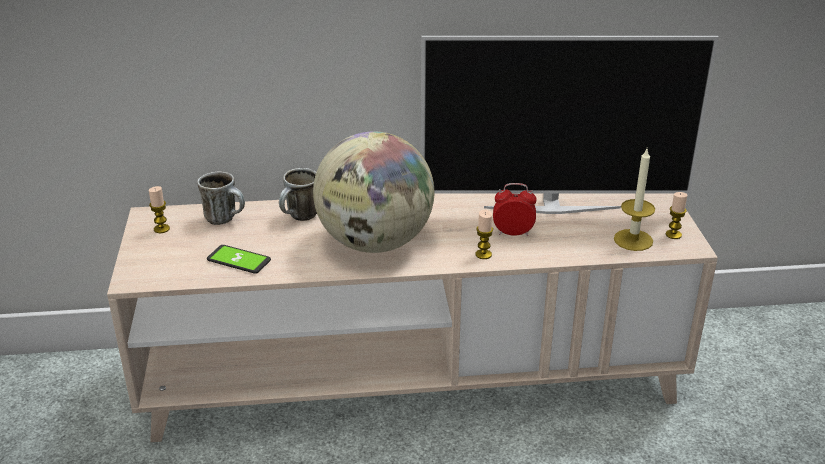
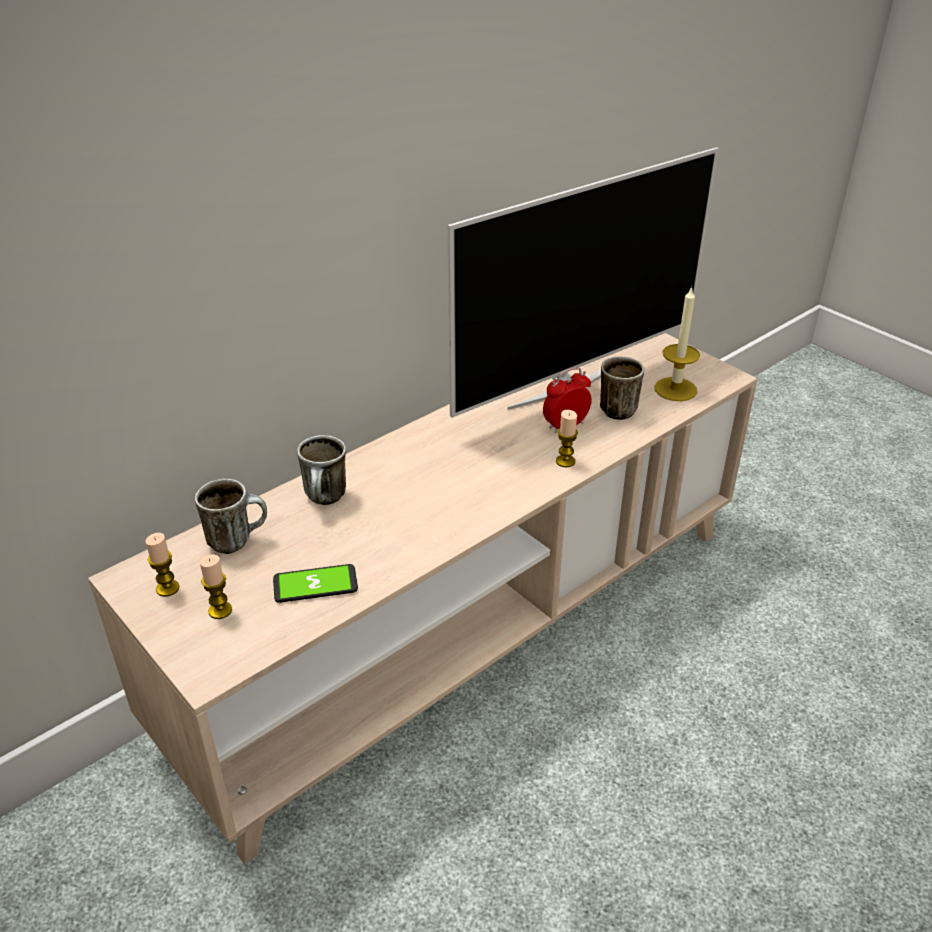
camera: 35 degrees left, 5 degrees up
globe [313,131,434,253] -> none
candle [666,192,687,239] -> candle moved to [200,555,232,619]
none -> mug [600,357,644,420]

